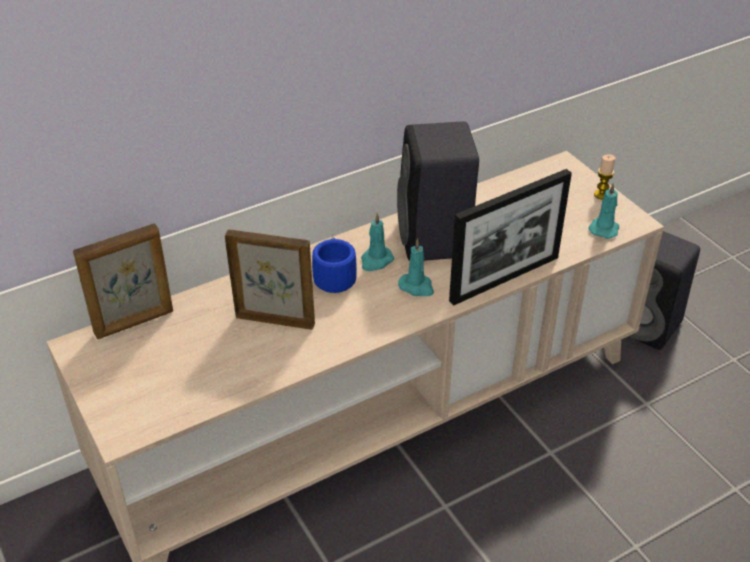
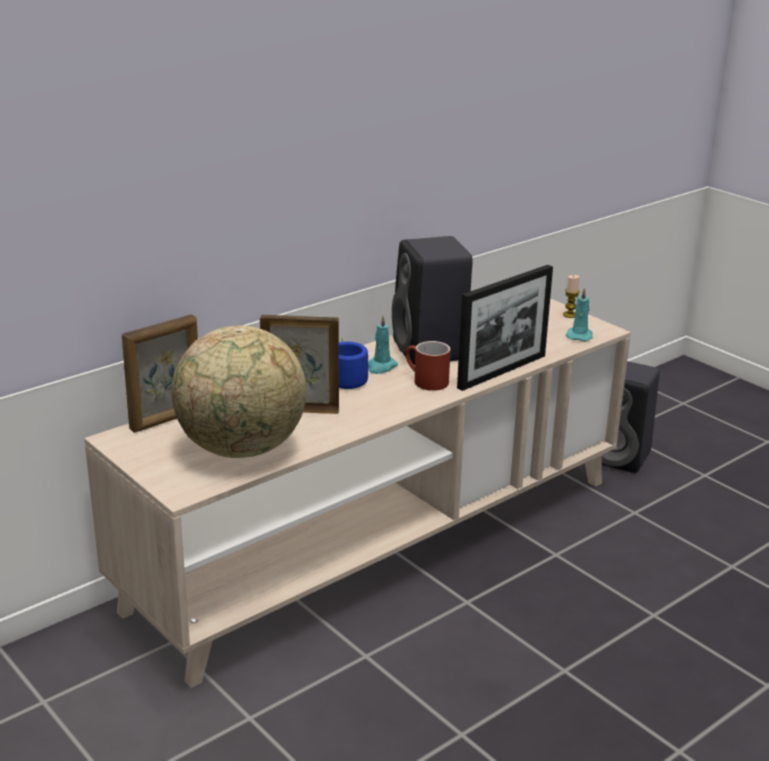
camera: 10 degrees left, 15 degrees down
turquoise candle [398,239,434,296] -> red mug [406,341,451,391]
none -> globe [172,326,306,458]

